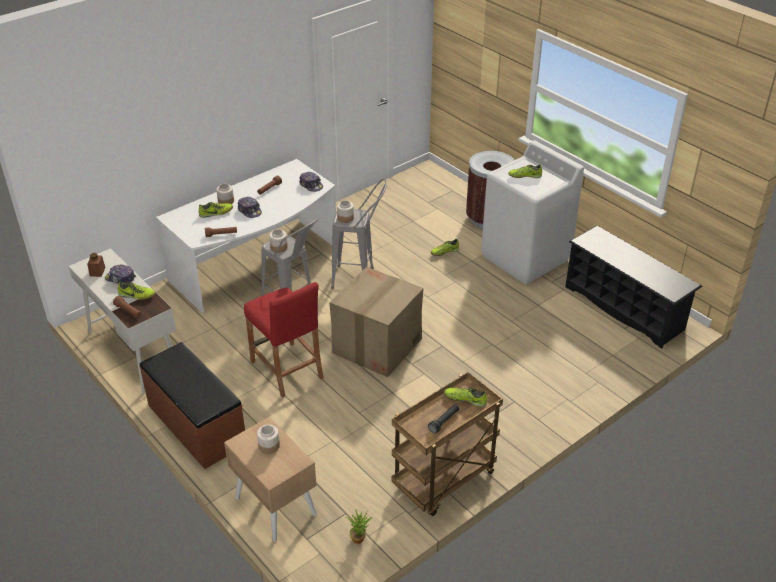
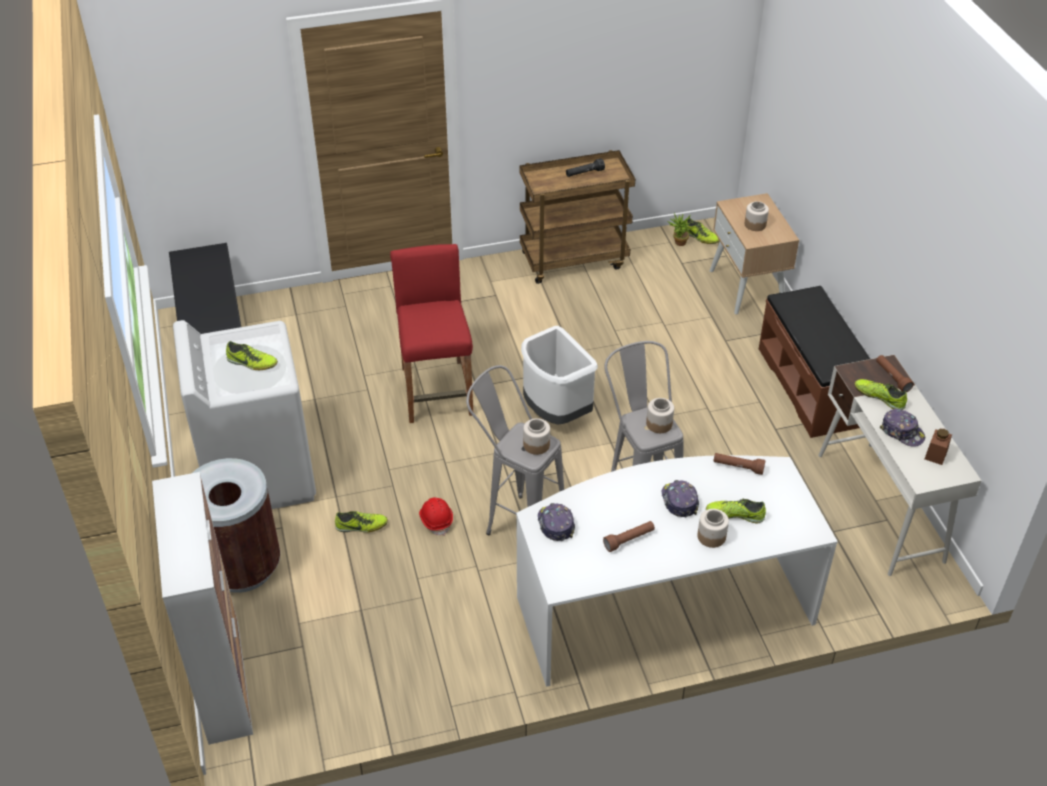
camera: 155 degrees left, 5 degrees up
red stool [244,282,324,398] -> red stool moved to [390,244,473,423]
cardboard box [329,267,423,377] -> white trash can [521,326,598,424]
shoe [444,387,487,407] -> shoe moved to [685,218,720,244]
none -> cabinet [152,472,253,745]
none -> red hard hat [419,497,453,536]

